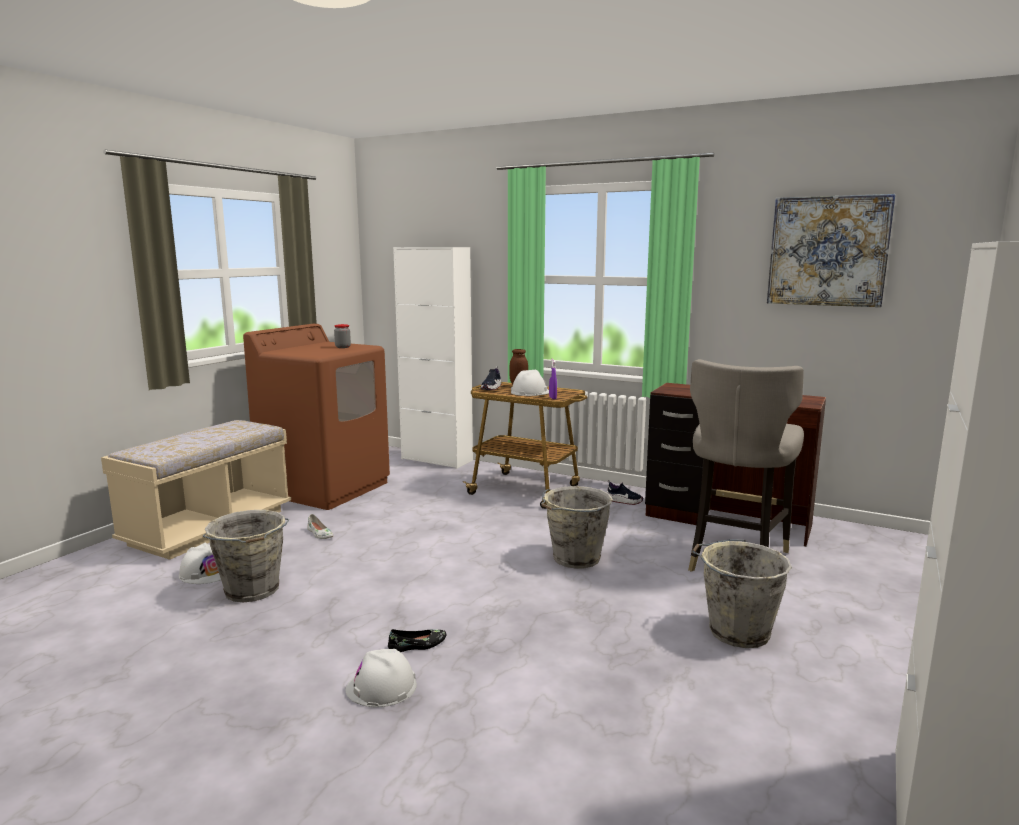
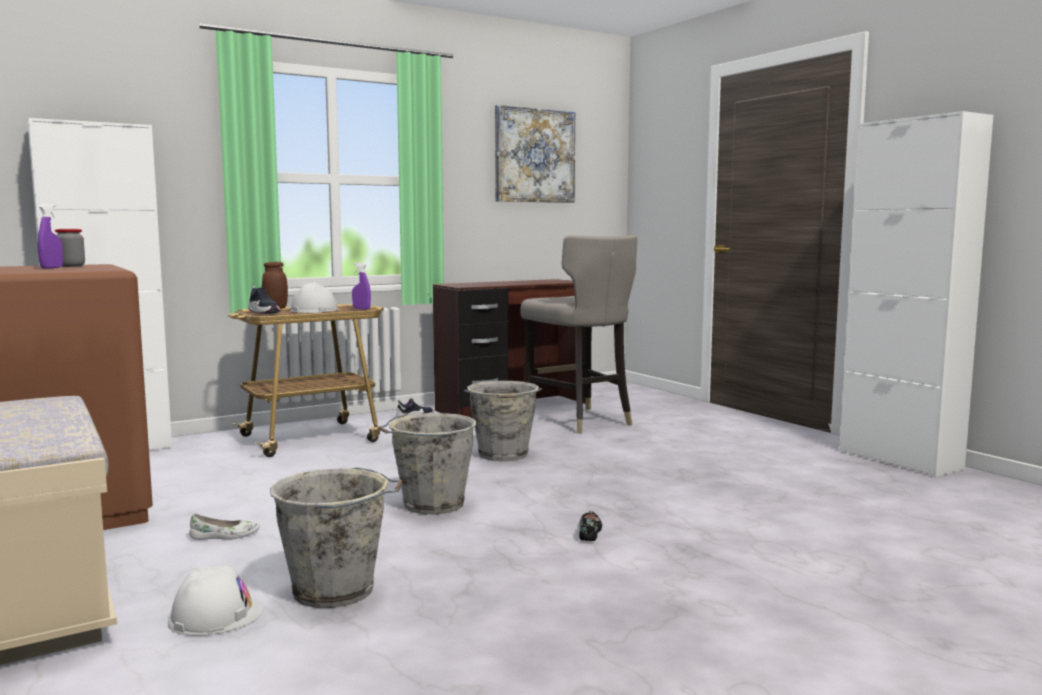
camera: 60 degrees left, 5 degrees down
white hard hat [346,649,417,707] -> none
grey bucket [691,540,792,648] -> grey bucket moved to [378,413,477,514]
none -> purple spray bottle [38,204,63,269]

